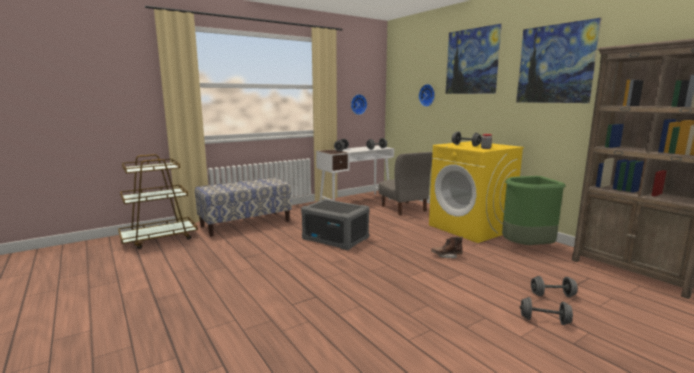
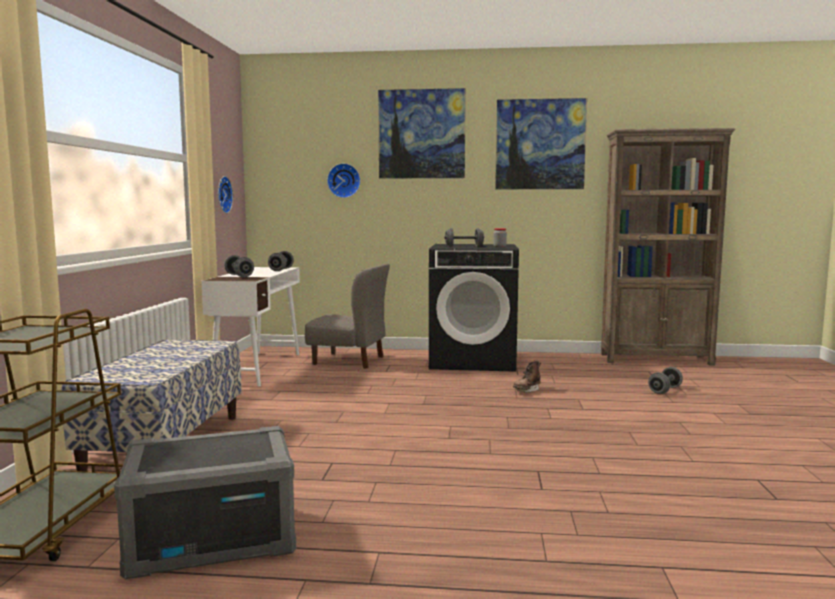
camera: 50 degrees left, 5 degrees down
grey storage box [301,199,370,250] -> grey storage box moved to [114,426,296,580]
yellow washing machine [429,141,524,243] -> black washing machine [429,244,519,372]
green trash can [502,176,566,245] -> none
grey dumbbell [520,297,573,325] -> none

